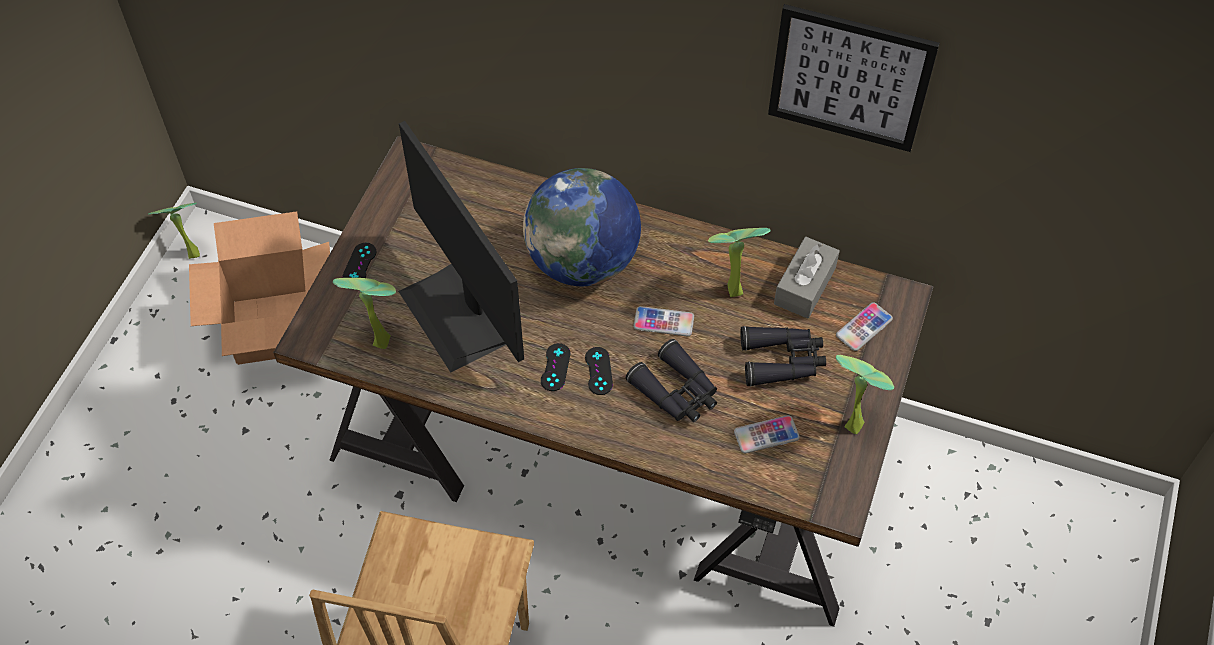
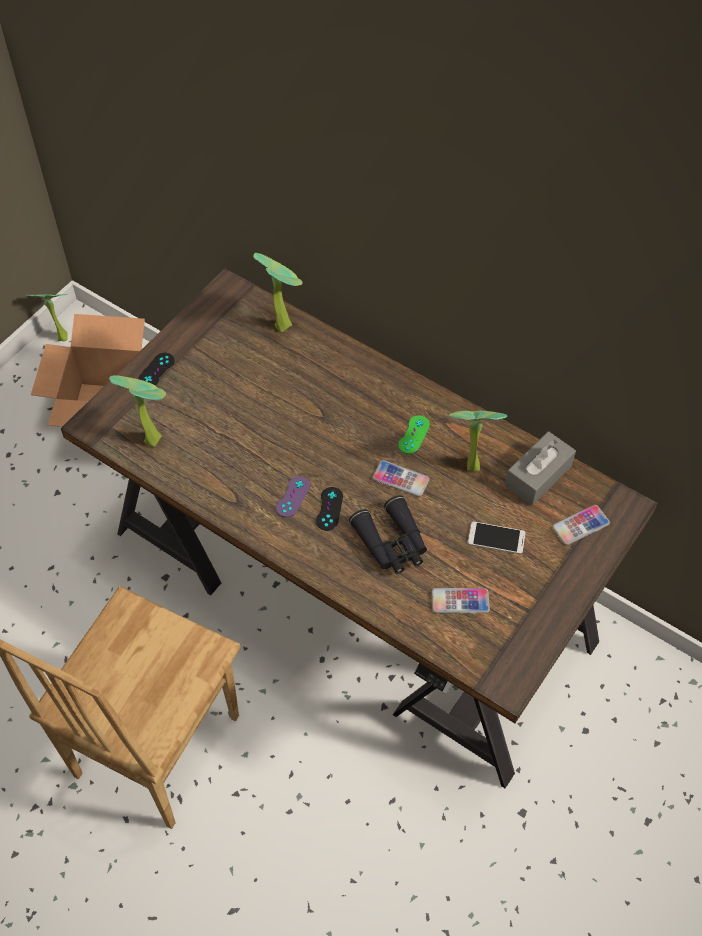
camera: 15 degrees right, 0 degrees up
monitor [398,121,524,372] -> none
globe [523,168,641,286] -> none
black game controller [541,343,570,391] -> purple game controller [276,476,310,517]
black binoculars [740,326,826,387] -> phone [468,521,526,554]
picture [768,4,939,152] -> none
potted plant [836,355,894,434] -> potted plant moved to [253,253,303,332]
none -> green game controller [398,415,430,454]

